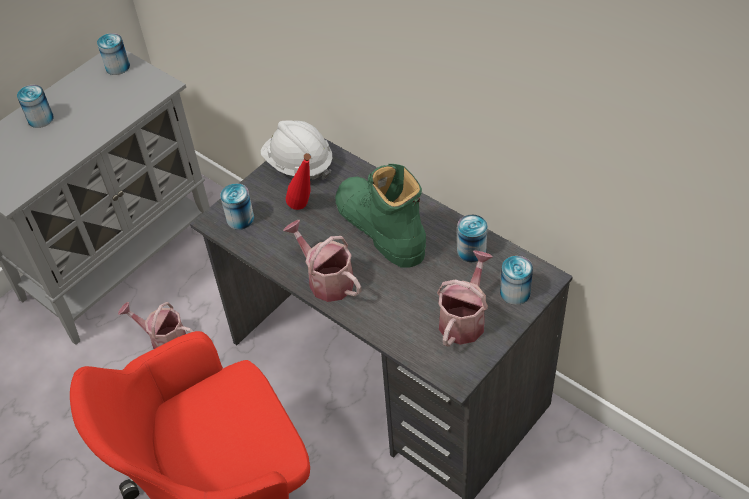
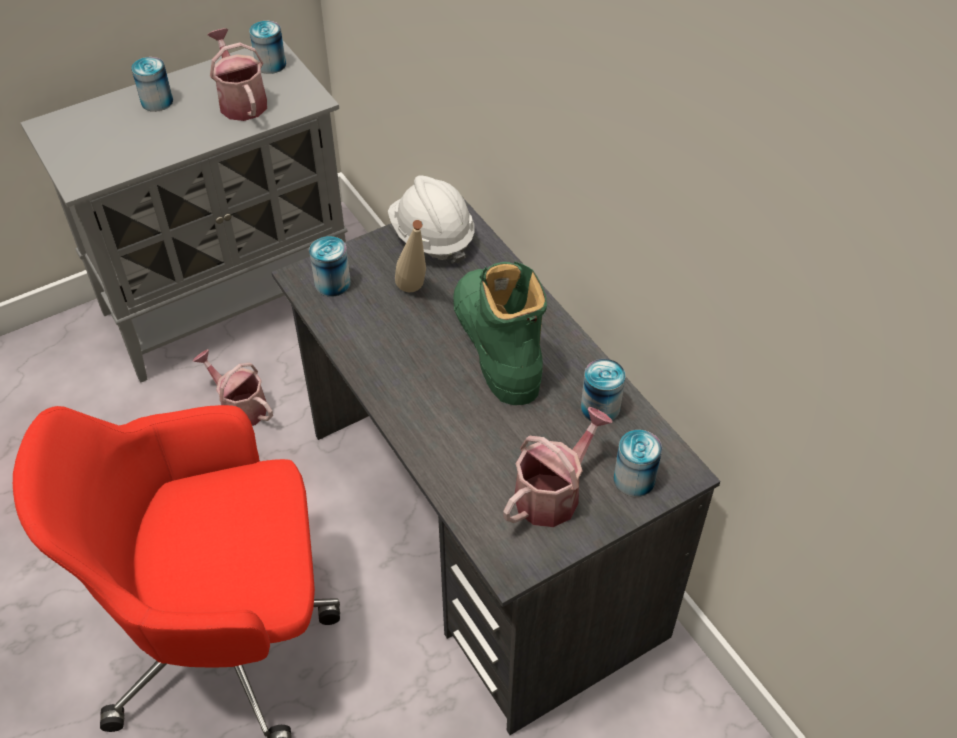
camera: 15 degrees right, 0 degrees up
watering can [283,220,361,302] -> watering can moved to [207,28,267,121]
red bottle [286,153,311,210] -> beige bottle [395,220,426,292]

